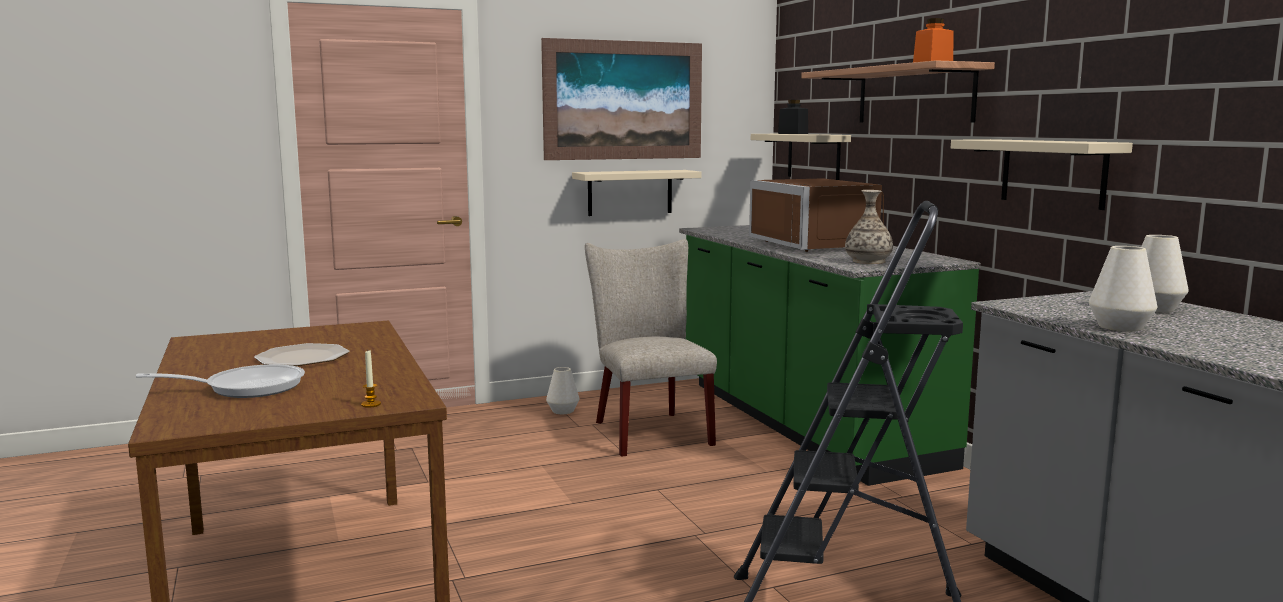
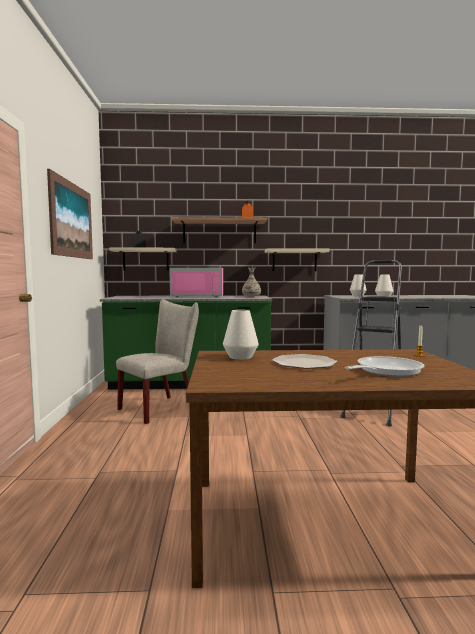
camera: 70 degrees left, 5 degrees down
frying pan [136,364,305,398] -> frying pan turned 45 degrees clockwise [345,356,424,377]
white vase [546,367,579,414] -> white vase moved to [223,310,259,360]
beige shelf [572,170,702,216] -> none
beige chair [585,239,717,457] -> beige chair turned 135 degrees clockwise [116,299,199,424]
brown microwave [749,178,884,252] -> pink microwave [169,267,223,298]

